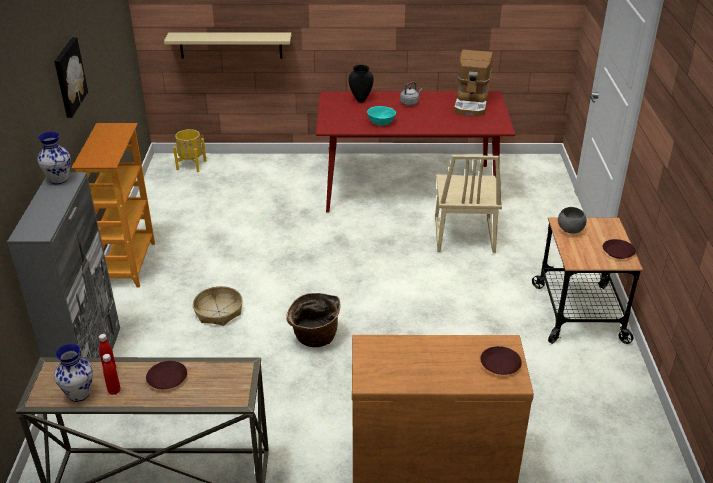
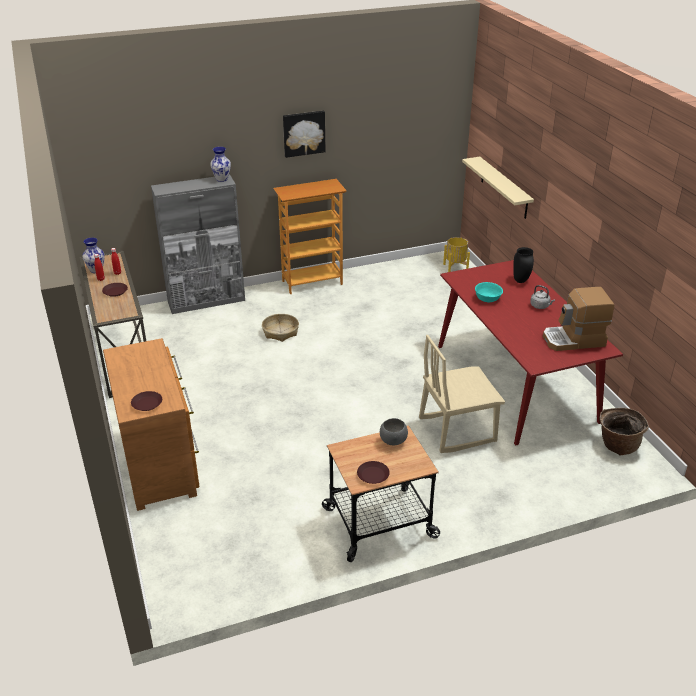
camera: 70 degrees right, 0 degrees up
basket [286,293,340,347] -> basket moved to [599,408,649,456]

